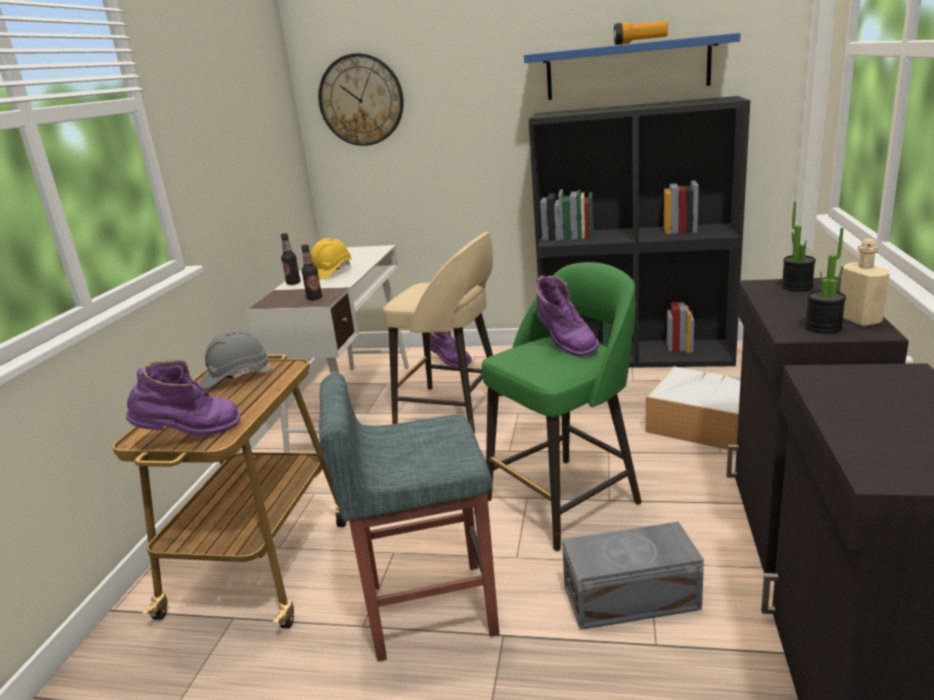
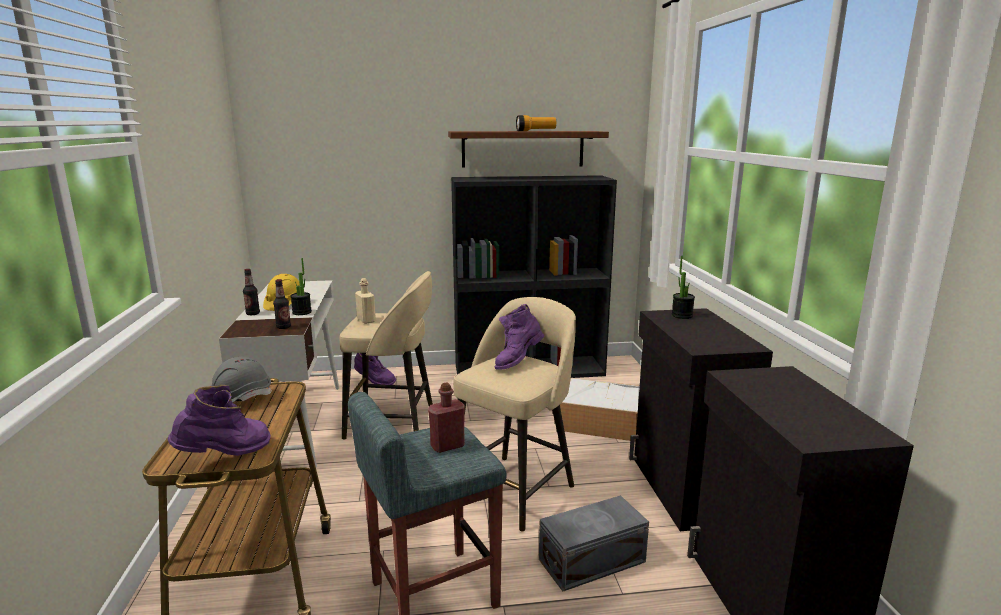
camera: 20 degrees left, 5 degrees down
wall clock [318,53,404,146] -> none
green stool [482,262,642,551] -> beige stool [453,297,576,532]
blue shelf [524,33,741,100] -> brown shelf [448,131,609,168]
purple boot [536,275,600,357] -> purple boot turned 90 degrees clockwise [494,304,545,370]
potted plant [805,228,846,334] -> potted plant moved to [291,258,312,315]
beige bottle [840,239,890,327] -> beige bottle moved to [355,278,376,324]
none -> red bottle [428,383,465,453]

